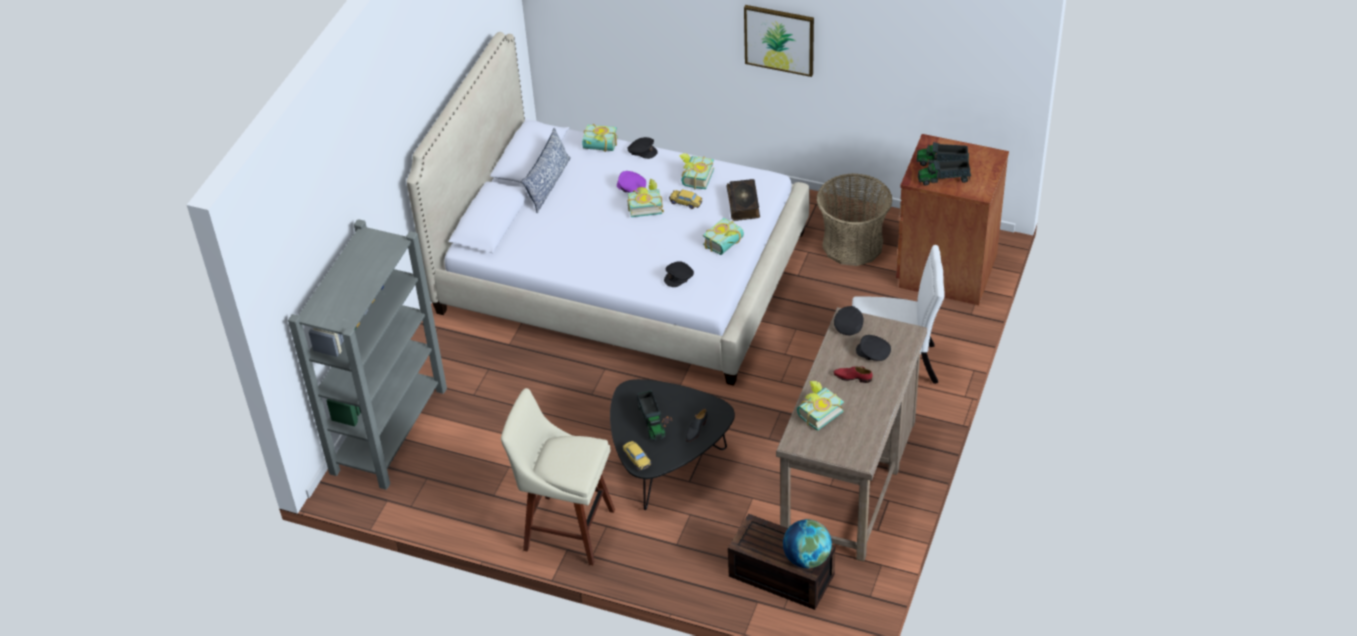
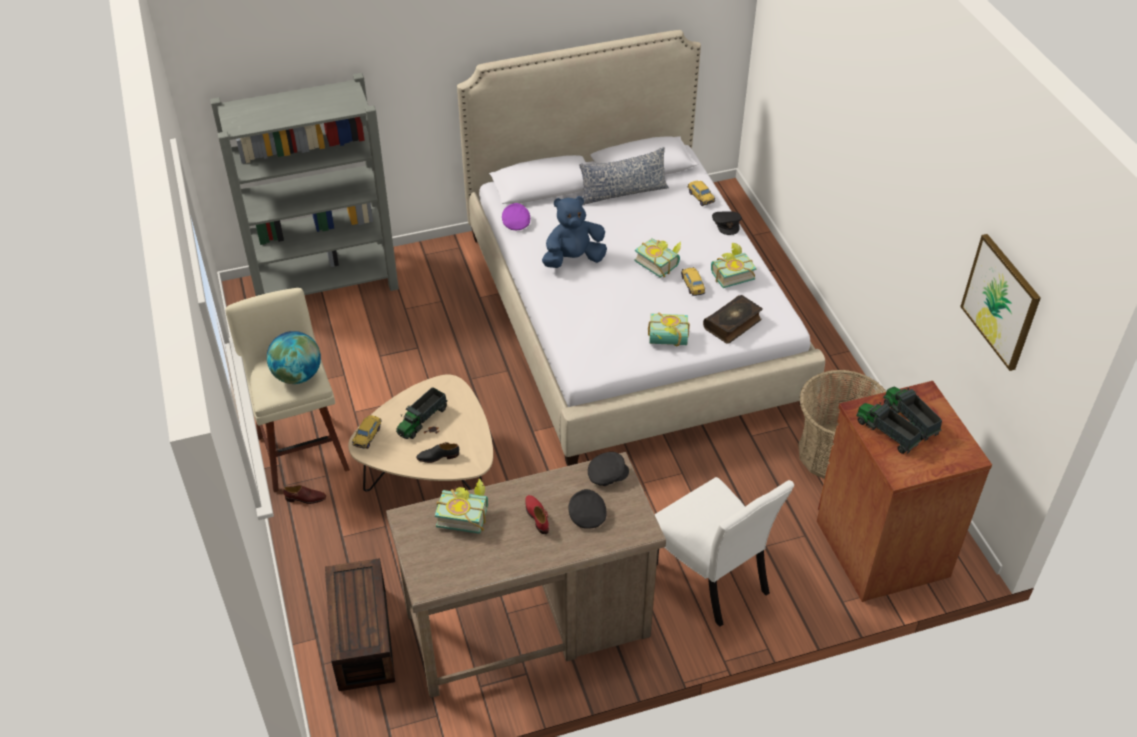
camera: 50 degrees right, 0 degrees up
book [582,124,618,152] -> toy car [687,181,715,206]
black coffee table [610,379,735,510] -> beige coffee table [348,374,493,491]
purple cap [617,171,646,192] -> purple cap moved to [502,203,530,230]
black cap [664,261,694,287] -> none
picture [744,5,814,77] -> picture moved to [960,234,1041,371]
globe [783,519,832,568] -> globe moved to [267,331,321,384]
none -> brown shoe [284,485,326,504]
none -> blue plush toy [542,196,607,268]

